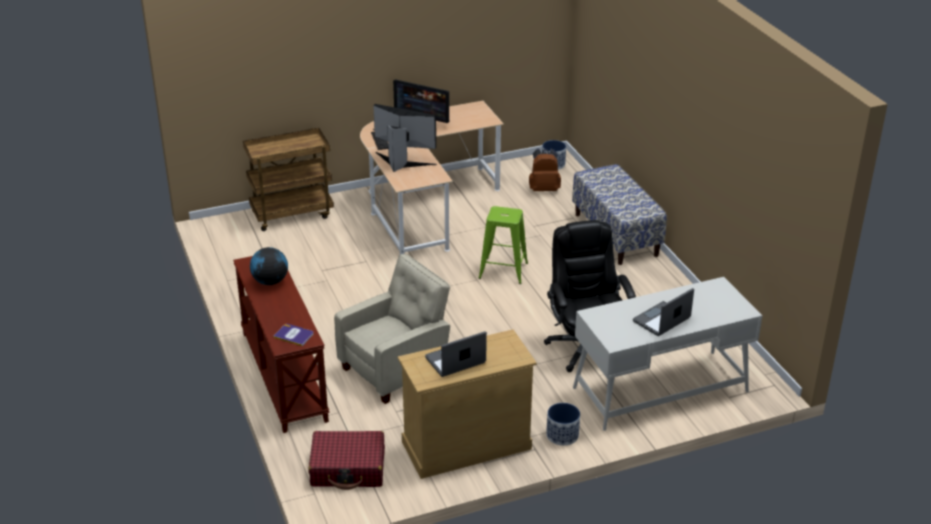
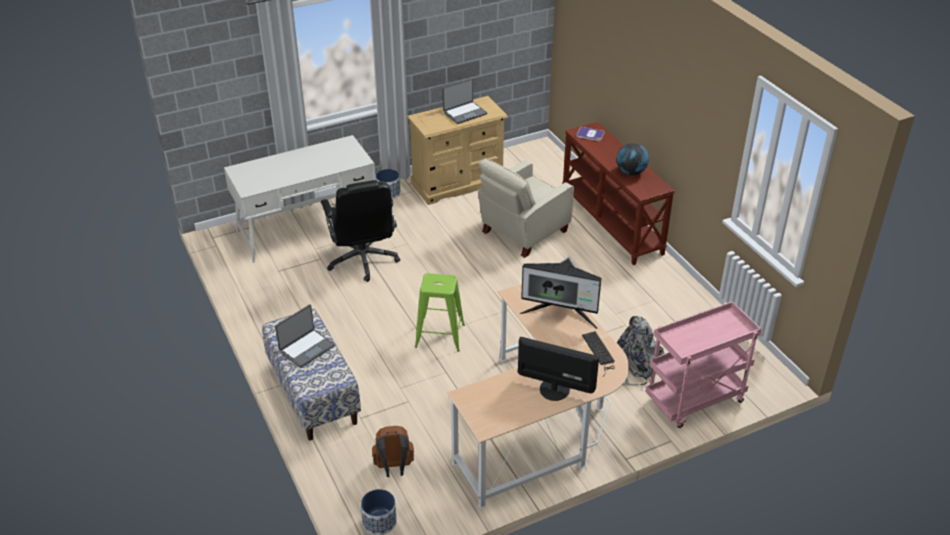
camera: 175 degrees right, 5 degrees up
brown cart [243,128,334,231] -> pink cart [645,301,762,428]
red suitcase [309,431,385,490] -> none
laptop [633,288,694,336] -> laptop moved to [275,304,335,368]
none -> grey backpack [617,316,664,386]

